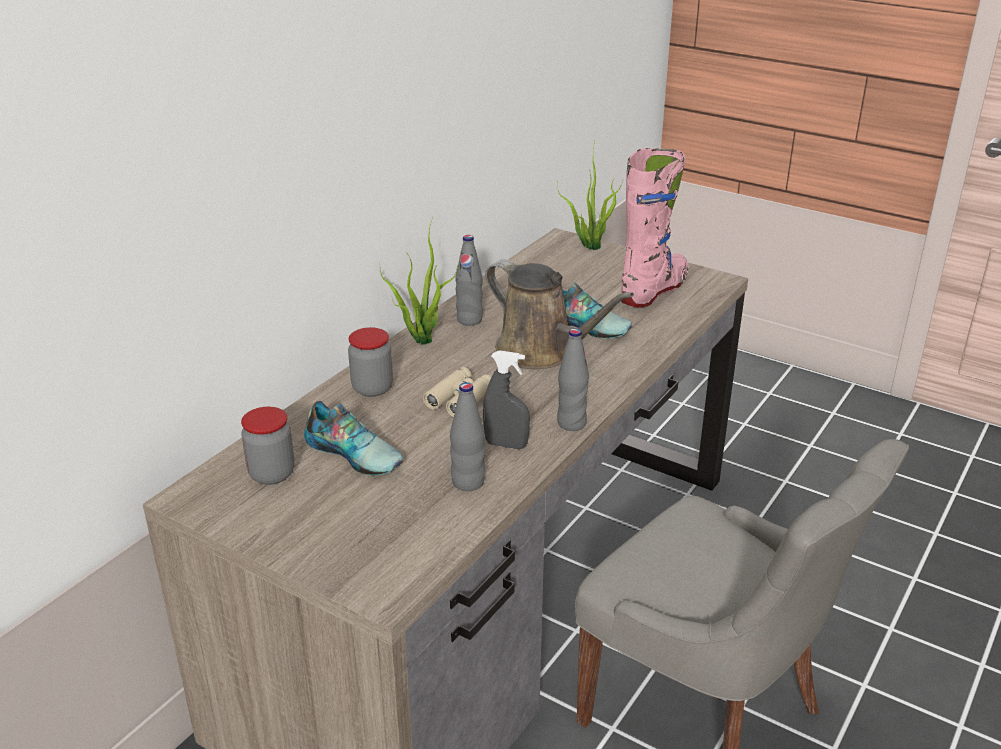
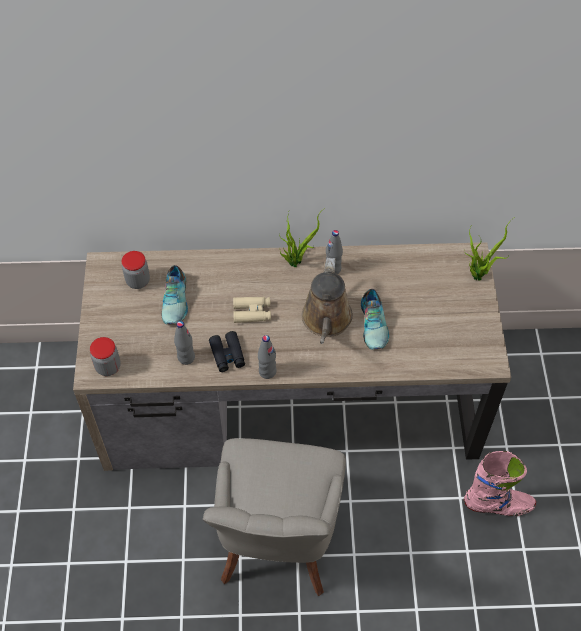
camera: 55 degrees right, 25 degrees up
jar [348,327,393,397] -> jar moved to [90,337,121,376]
grey spray bottle [483,350,530,449] -> black binoculars [209,331,245,372]
pink boot [621,148,689,308] -> pink boot moved to [464,451,536,516]

